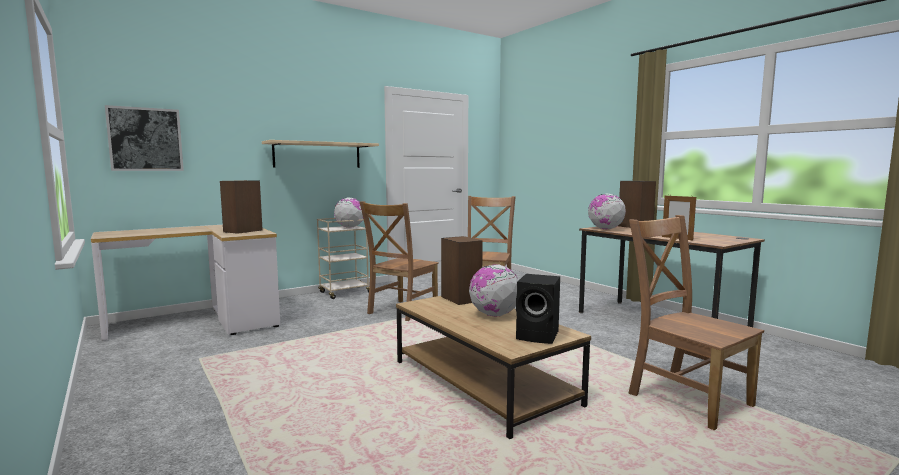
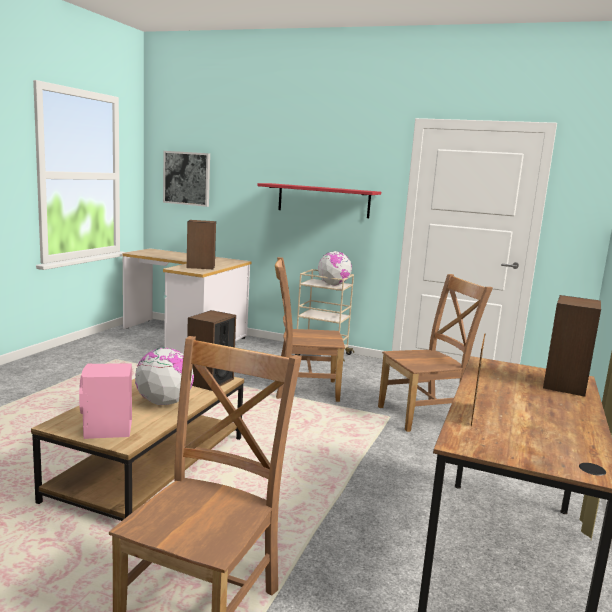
camera: 55 degrees right, 5 degrees up
beige shelf [262,140,379,168] -> red shelf [257,183,381,218]
black speaker [516,274,560,344] -> pink speaker [79,363,132,439]
globe [588,194,626,229] -> none

